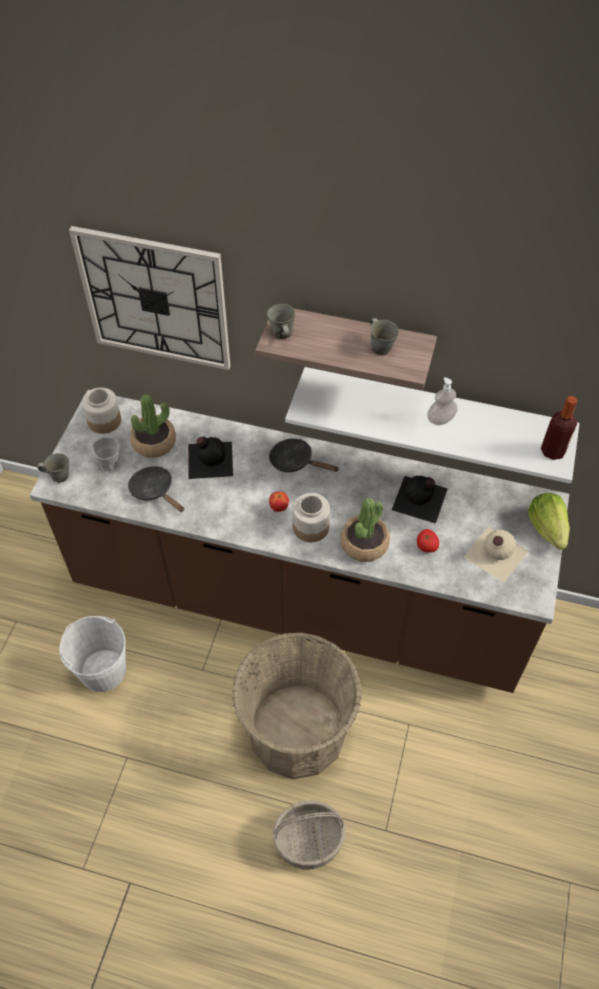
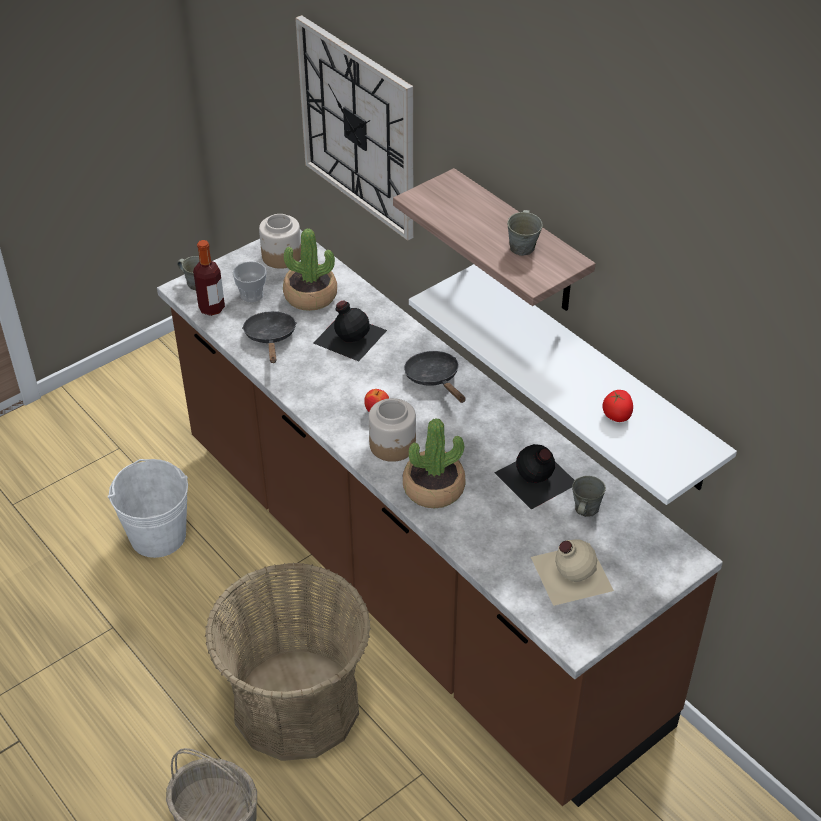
camera: 35 degrees right, 10 degrees down
grey mug [267,304,295,339] -> grey mug moved to [572,476,606,517]
tomato [417,529,439,553] -> tomato moved to [602,390,633,422]
soap dispenser [427,377,457,425] -> none
lettuce [528,493,570,550] -> none
bottle [541,396,578,460] -> bottle moved to [193,240,225,316]

